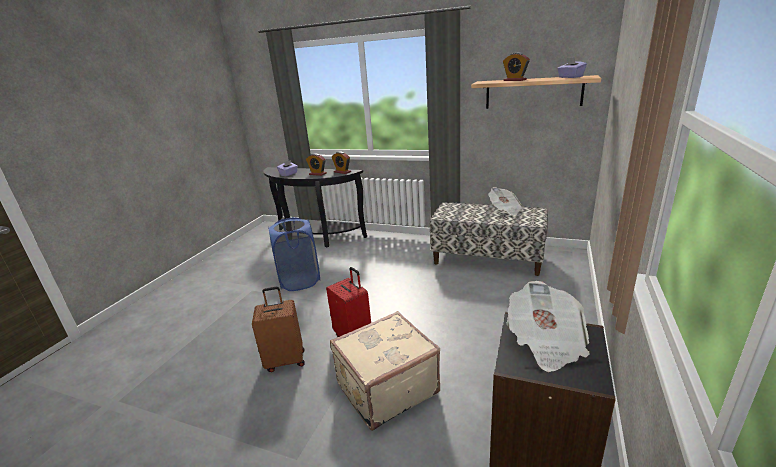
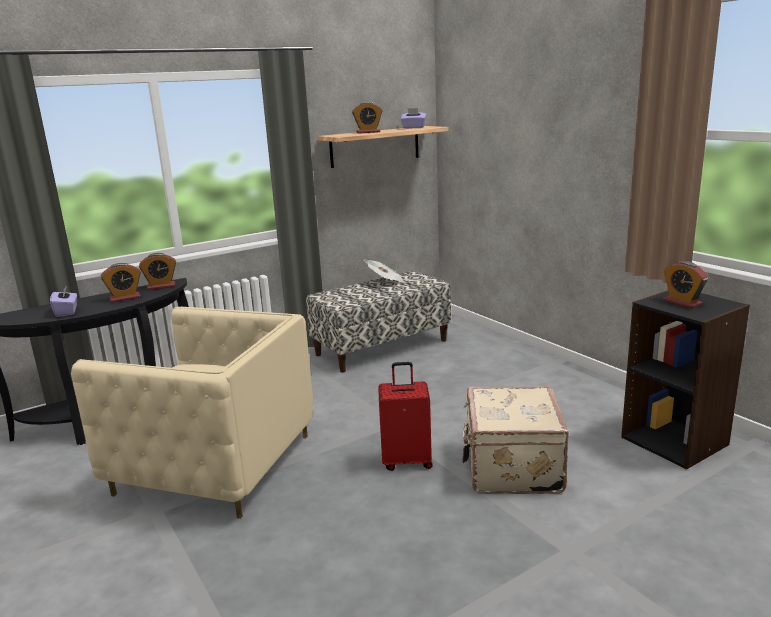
camera: 55 degrees left, 5 degrees down
brown suitcase [252,287,305,372] -> none
blue laundry basket [268,217,320,291] -> beige armchair [71,307,314,519]
newspaper [507,281,590,372] -> alarm clock [663,261,709,308]

